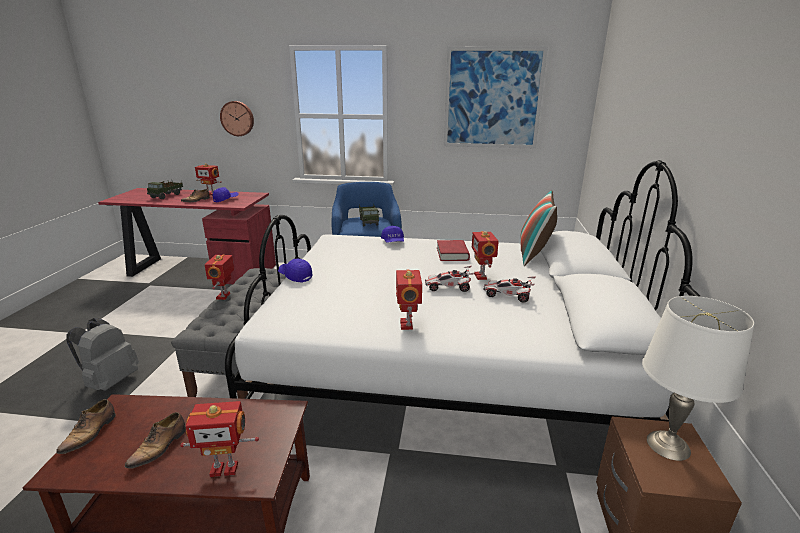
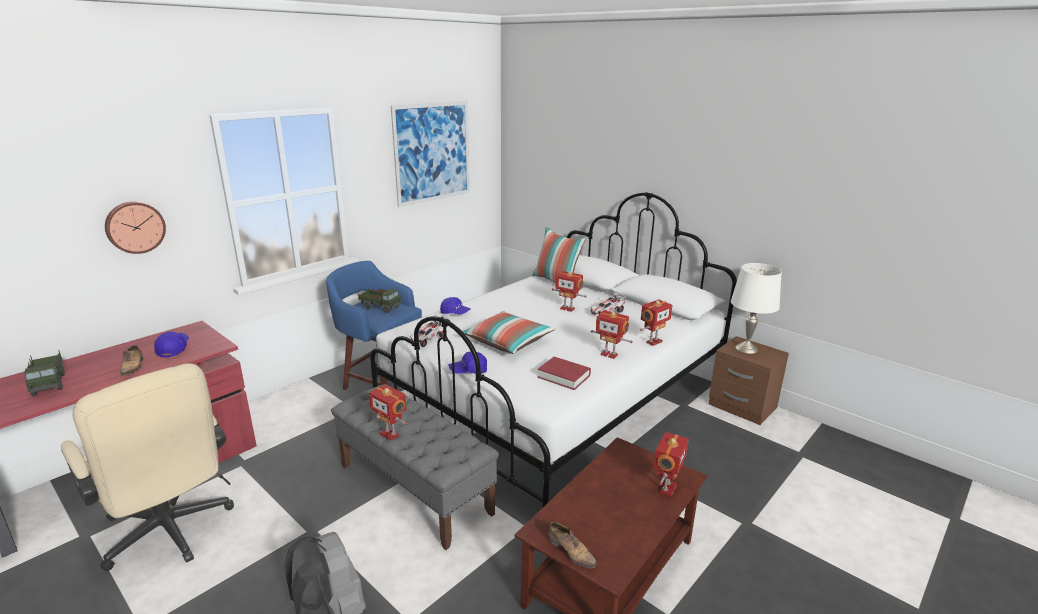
camera: 55 degrees left, 0 degrees up
shoe [124,412,186,469] -> none
toy robot [195,163,222,196] -> toy robot moved to [640,299,672,346]
toy car [425,266,474,292] -> toy car moved to [410,315,447,347]
red book [437,240,470,261] -> red book moved to [537,357,591,390]
none -> beige office chair [61,363,234,571]
none -> pillow [462,311,555,354]

